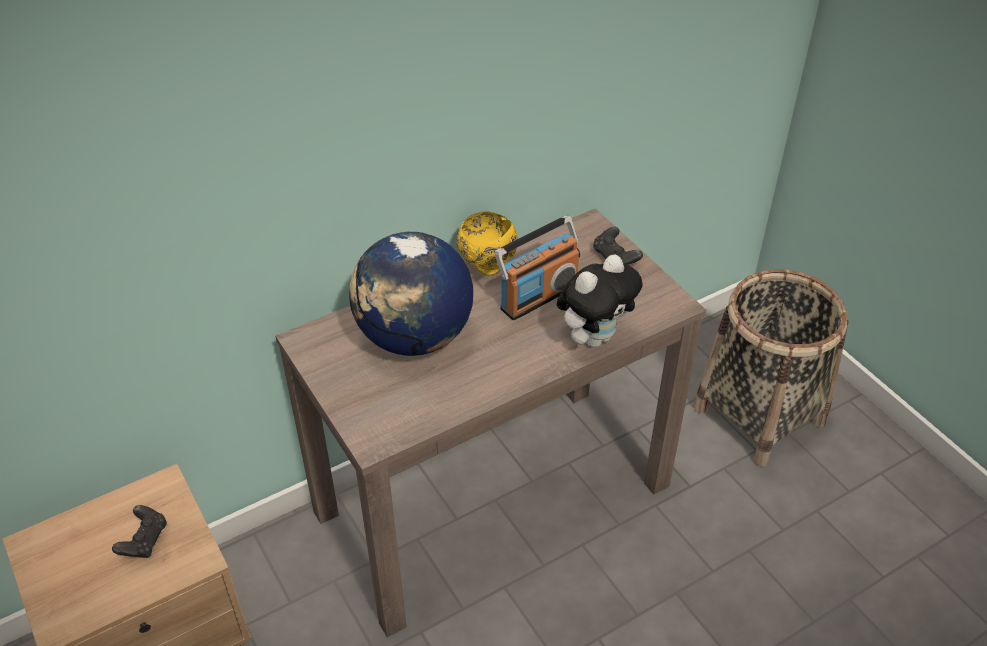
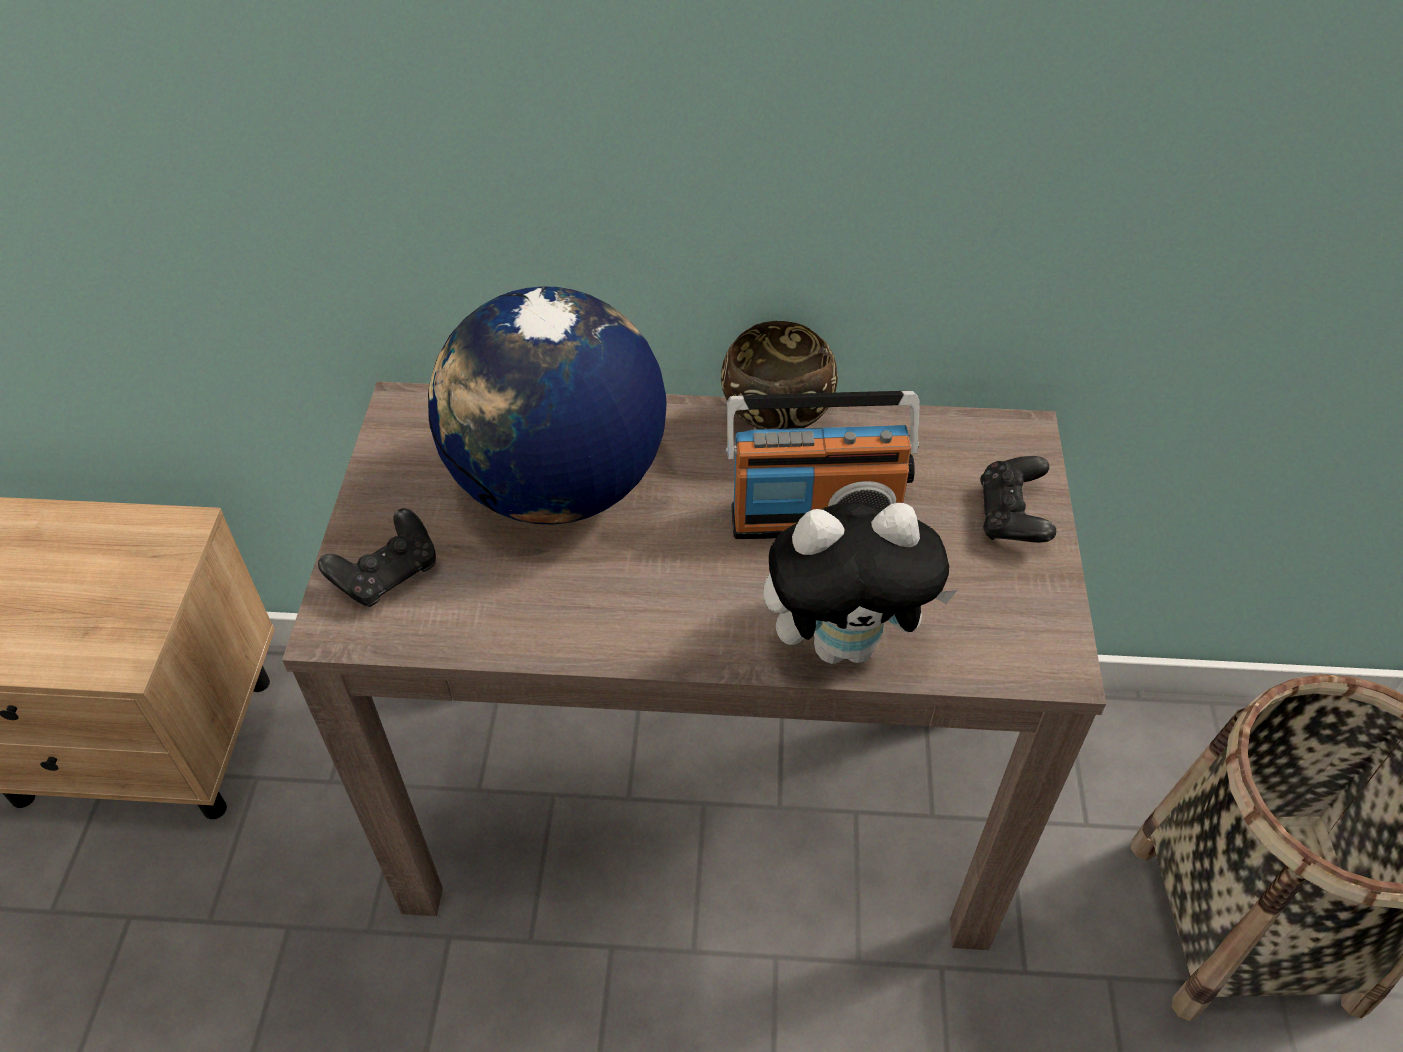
camera: 35 degrees right, 5 degrees up
black game controller [112,505,167,558] -> black game controller moved to [318,508,436,607]
yellow bowl [457,212,518,275] -> brown bowl [721,321,838,430]

